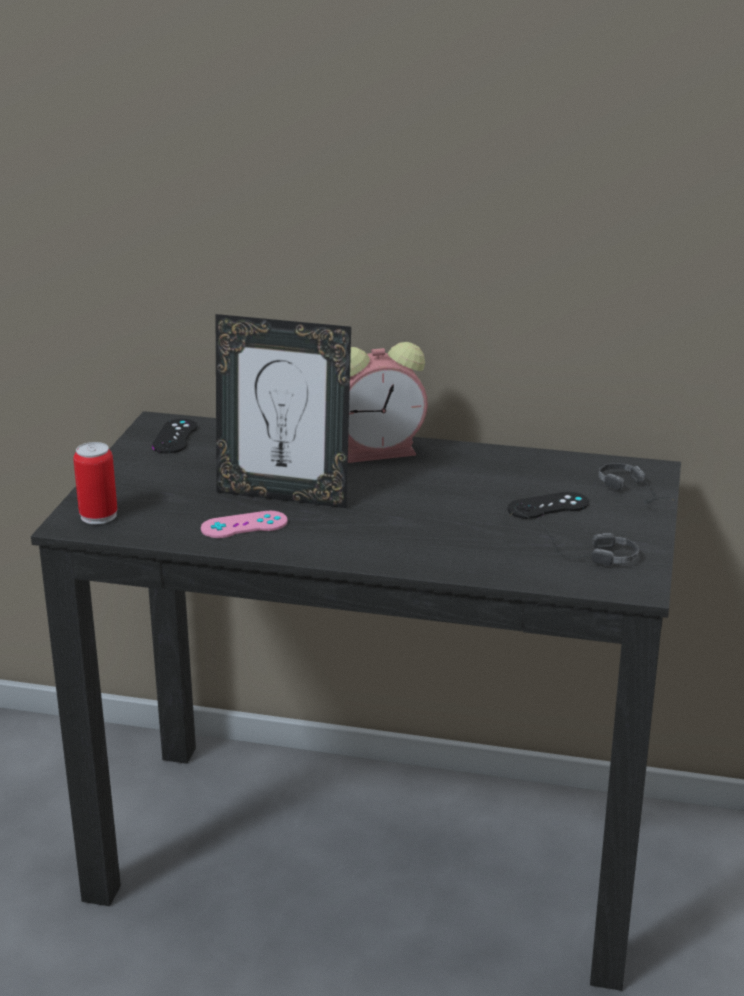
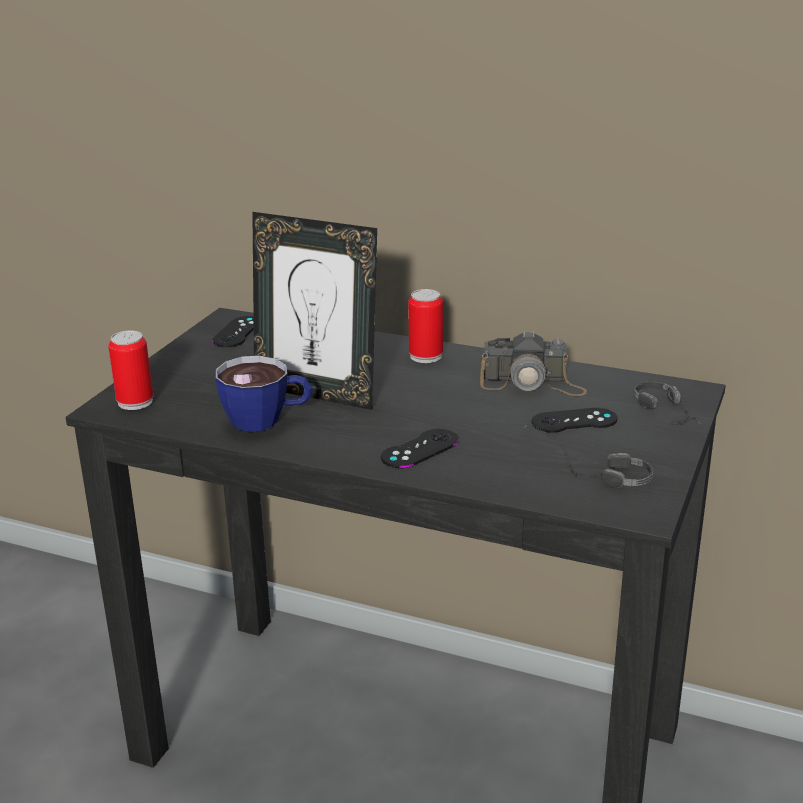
camera: 10 degrees right, 0 degrees up
pink game controller [201,511,288,538] -> cup [215,356,312,432]
alarm clock [348,342,428,463] -> can [408,289,443,363]
none -> black game controller [381,429,459,468]
none -> camera [480,330,587,396]

